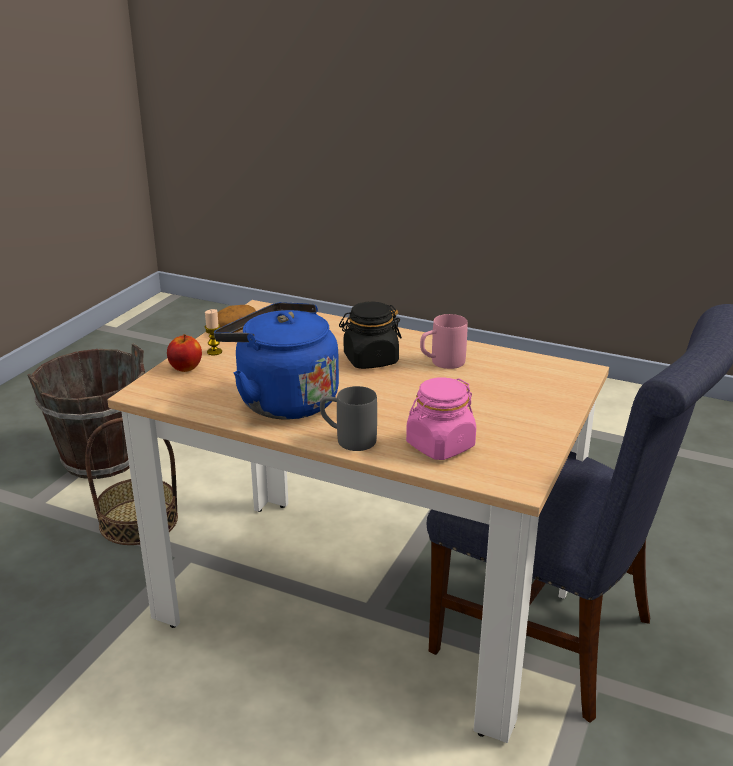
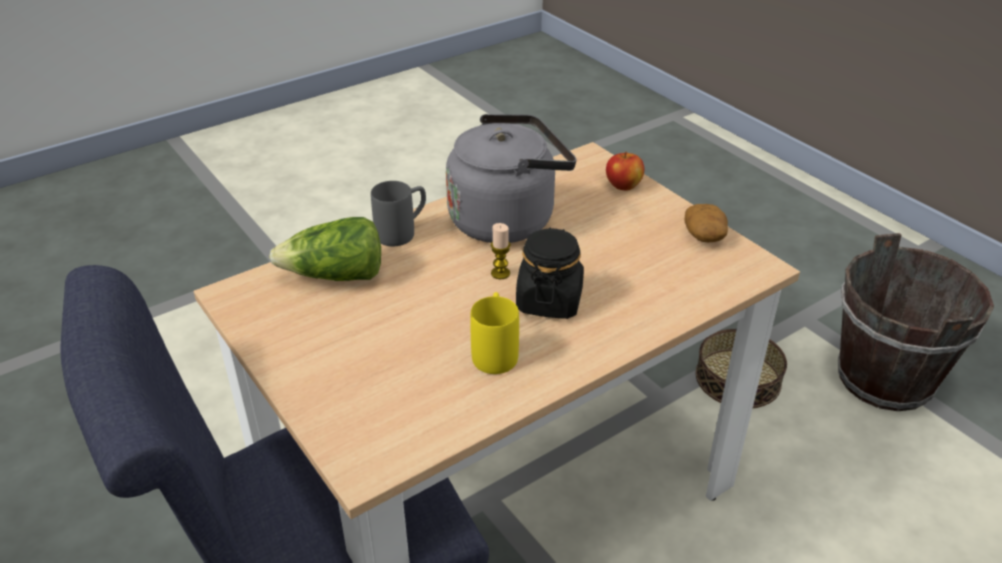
camera: 120 degrees right, 10 degrees up
candle [205,309,222,355] -> candle moved to [491,223,511,279]
blue kettle [214,302,339,420] -> grey kettle [446,114,576,243]
pink jar [406,377,476,460] -> lettuce [269,217,381,281]
pink mug [420,314,468,369] -> yellow mug [470,292,519,374]

